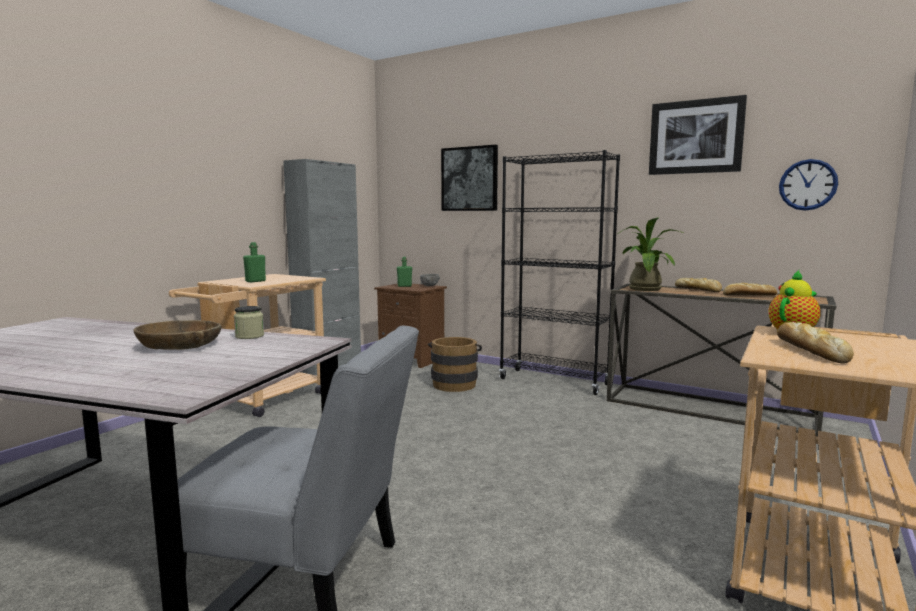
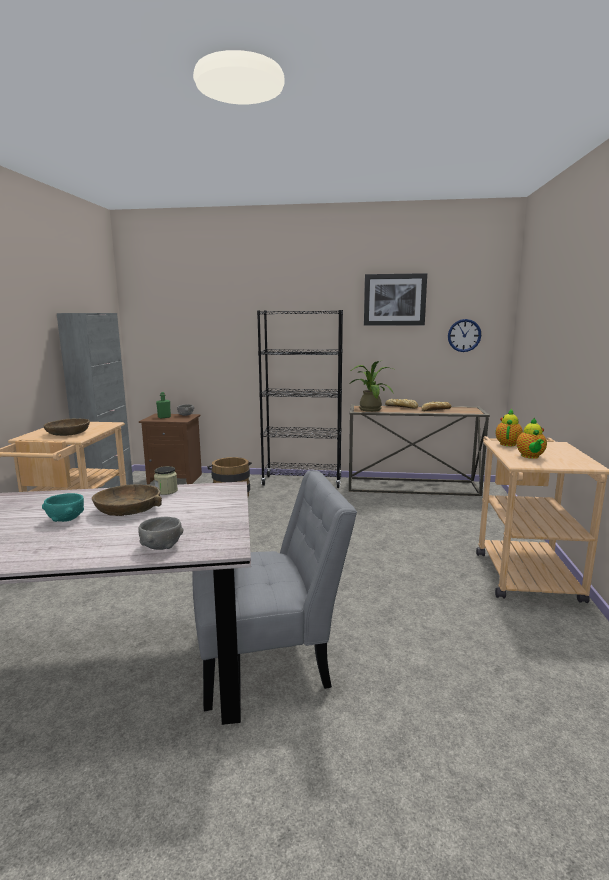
camera: 25 degrees left, 5 degrees up
green bottle [243,242,266,282] -> brown bowl [44,419,90,436]
picture [441,145,498,211] -> none
bread [777,322,854,364] -> teapot [516,417,547,459]
none -> turquoise bowl [42,493,84,522]
none -> grey bowl [138,517,184,550]

